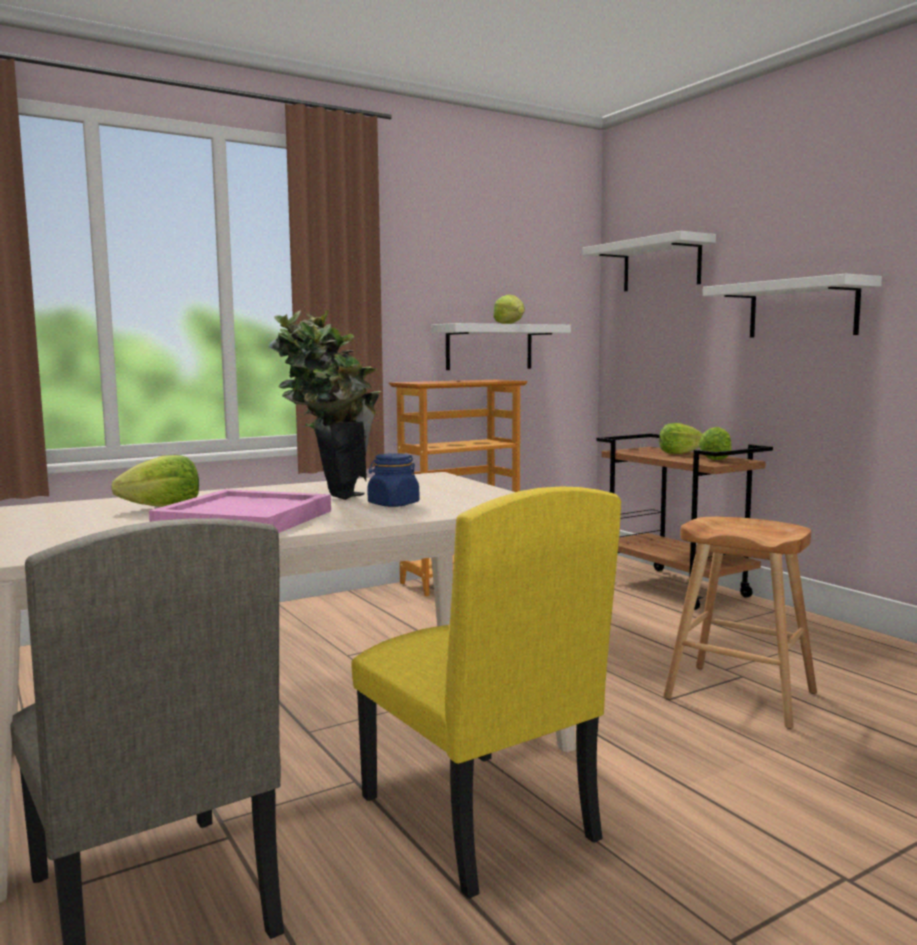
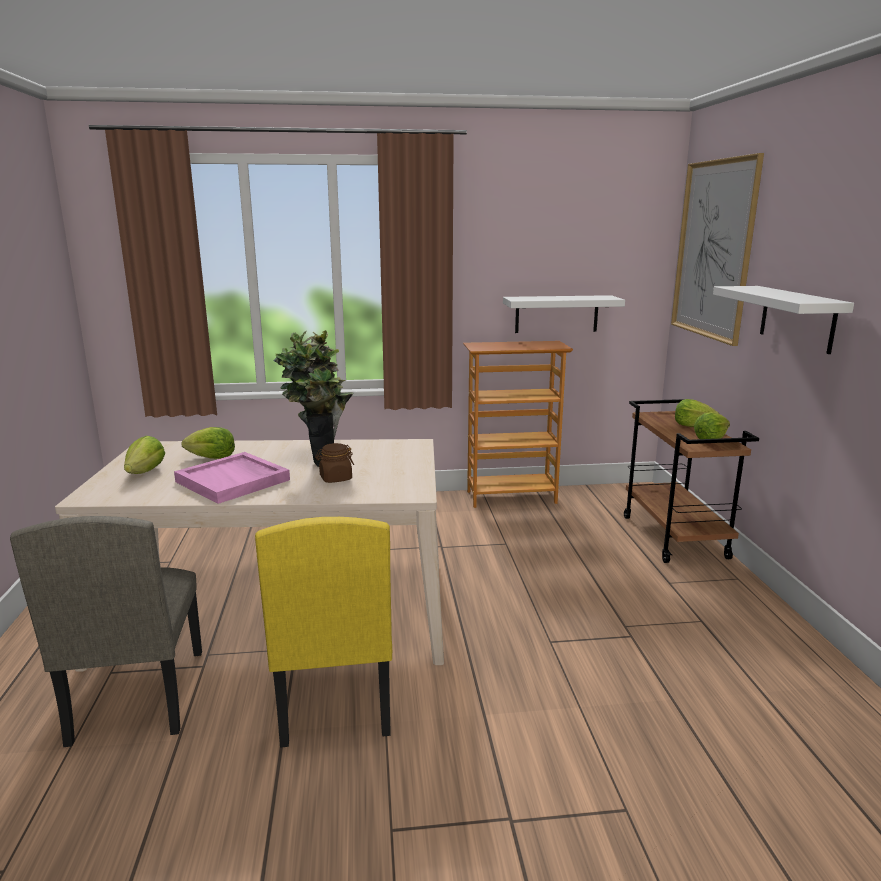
camera: 25 degrees right, 10 degrees up
blue jar [367,453,419,507] -> brown jar [315,443,354,483]
lettuce [493,294,525,324] -> lettuce moved to [124,436,165,474]
white shelf [582,231,716,291] -> picture [671,153,764,346]
brown stool [663,517,817,729] -> none

